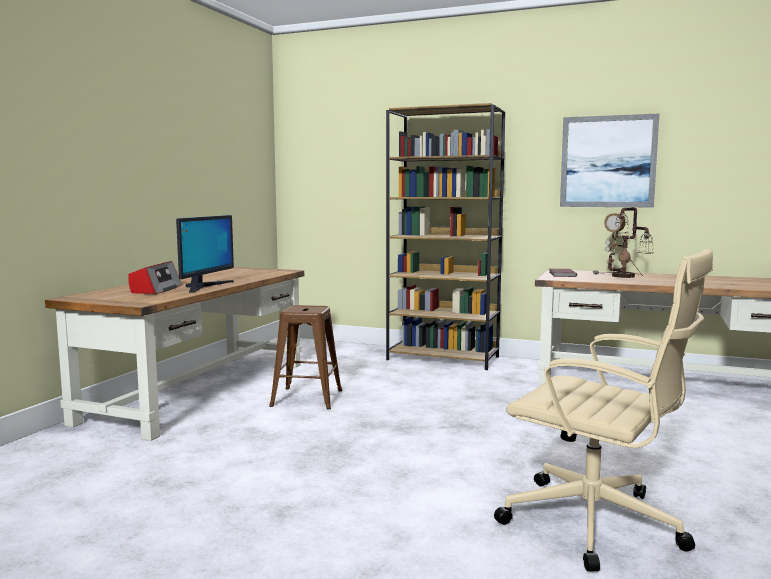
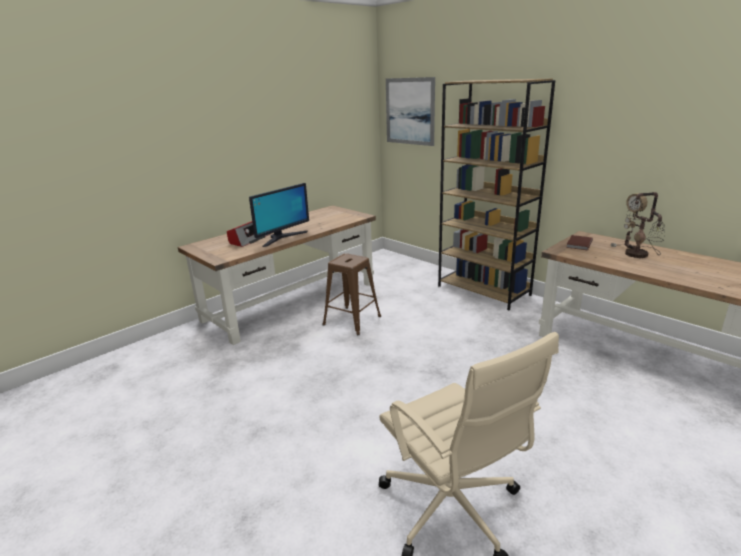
camera: 25 degrees right, 15 degrees up
picture [560,114,659,207] -> picture moved to [386,77,435,146]

